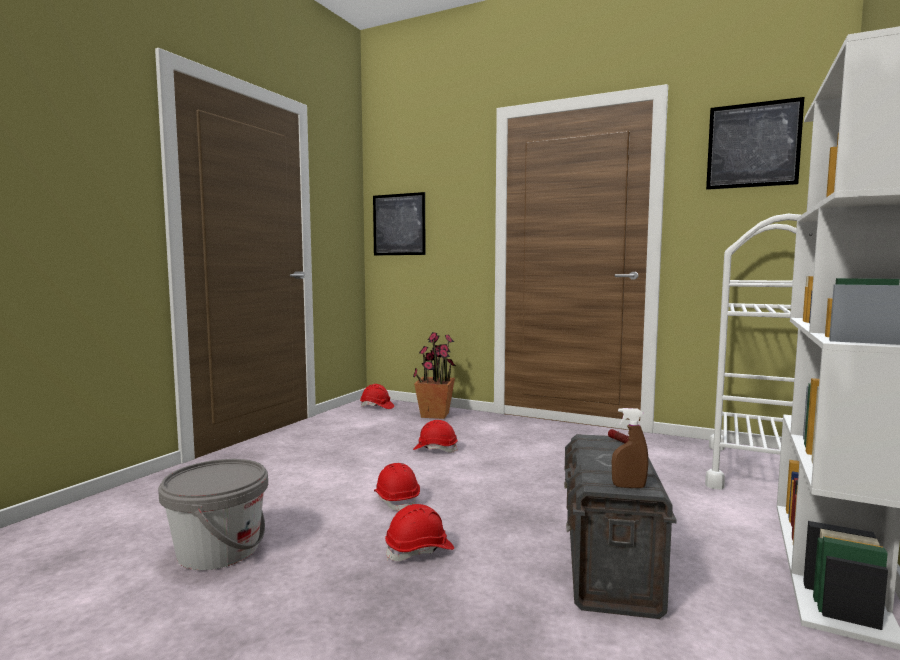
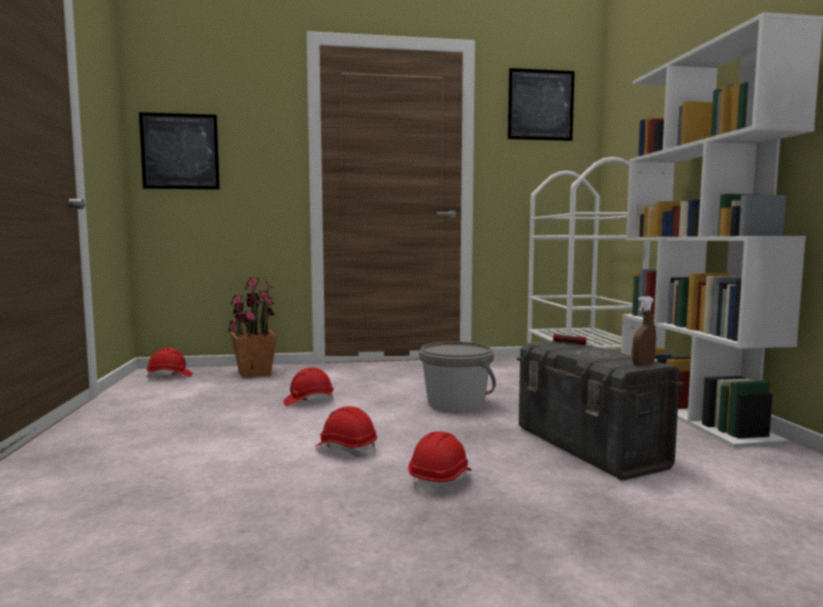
camera: 35 degrees left, 0 degrees up
grey bucket [158,459,268,570] -> grey bucket moved to [419,341,496,413]

